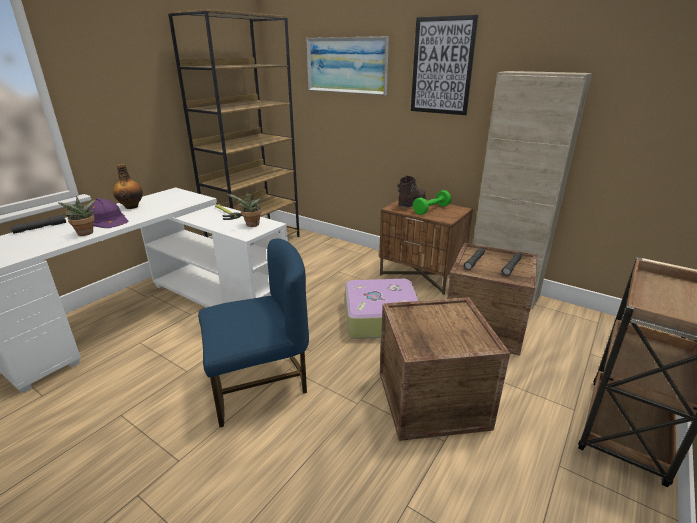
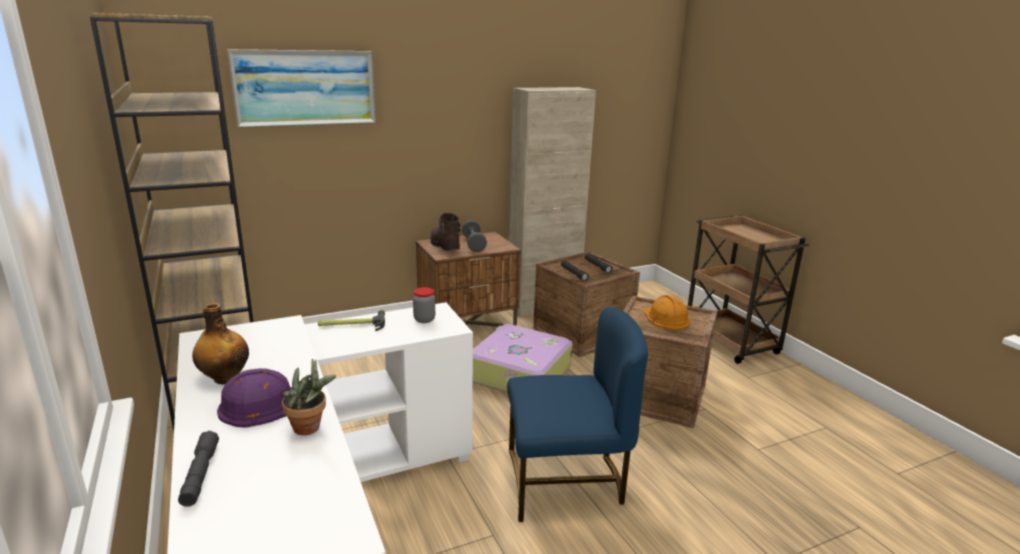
camera: 60 degrees left, 5 degrees down
blue chair [198,239,309,427] -> blue chair turned 75 degrees clockwise [507,307,648,522]
potted plant [226,191,263,227] -> jar [413,287,435,323]
picture [411,15,478,115] -> none
green dumbbell [413,190,451,215] -> grey dumbbell [462,220,487,252]
none -> orange hard hat [642,295,690,330]

